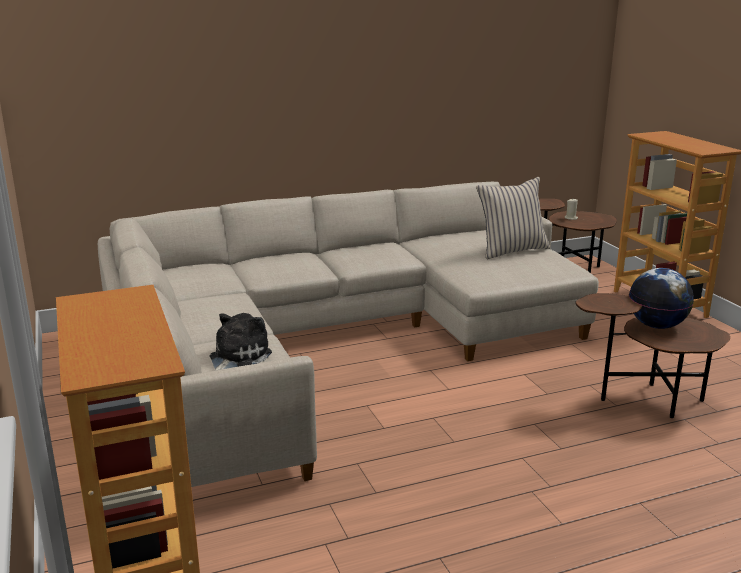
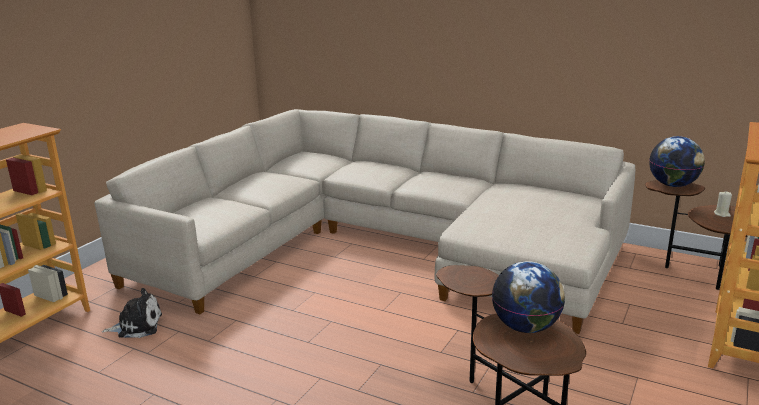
camera: 50 degrees right, 0 degrees up
plush toy [210,313,272,371] -> plush toy moved to [102,288,162,338]
beige pillow [476,177,550,259] -> none
none -> globe [649,136,705,187]

